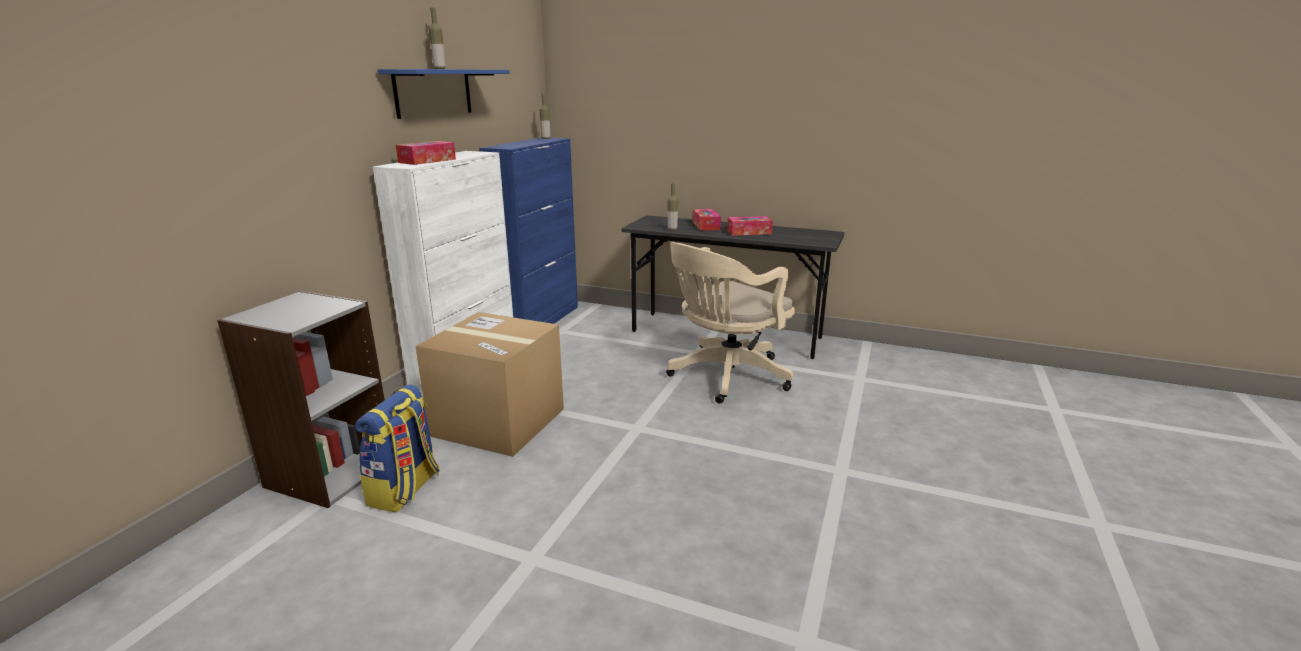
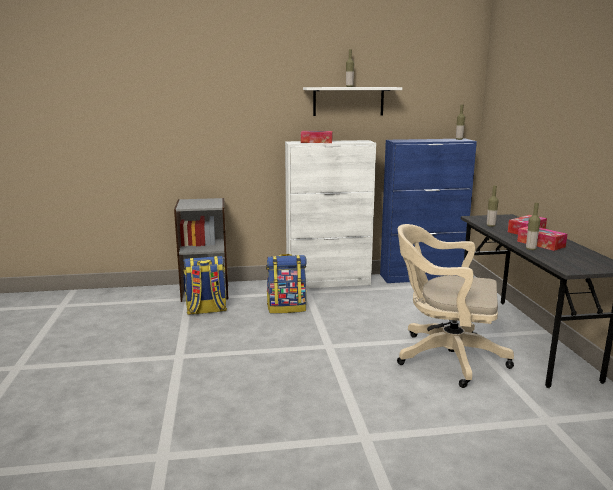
camera: 60 degrees right, 5 degrees down
blue shelf [377,69,510,119] -> white shelf [303,87,402,116]
cardboard box [415,312,564,457] -> backpack [266,254,307,314]
none -> bottle [526,203,540,250]

